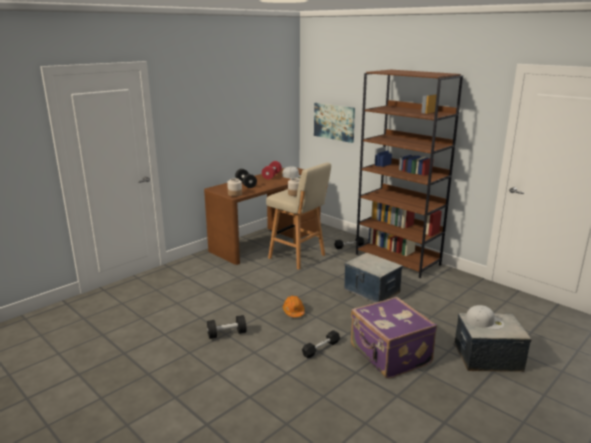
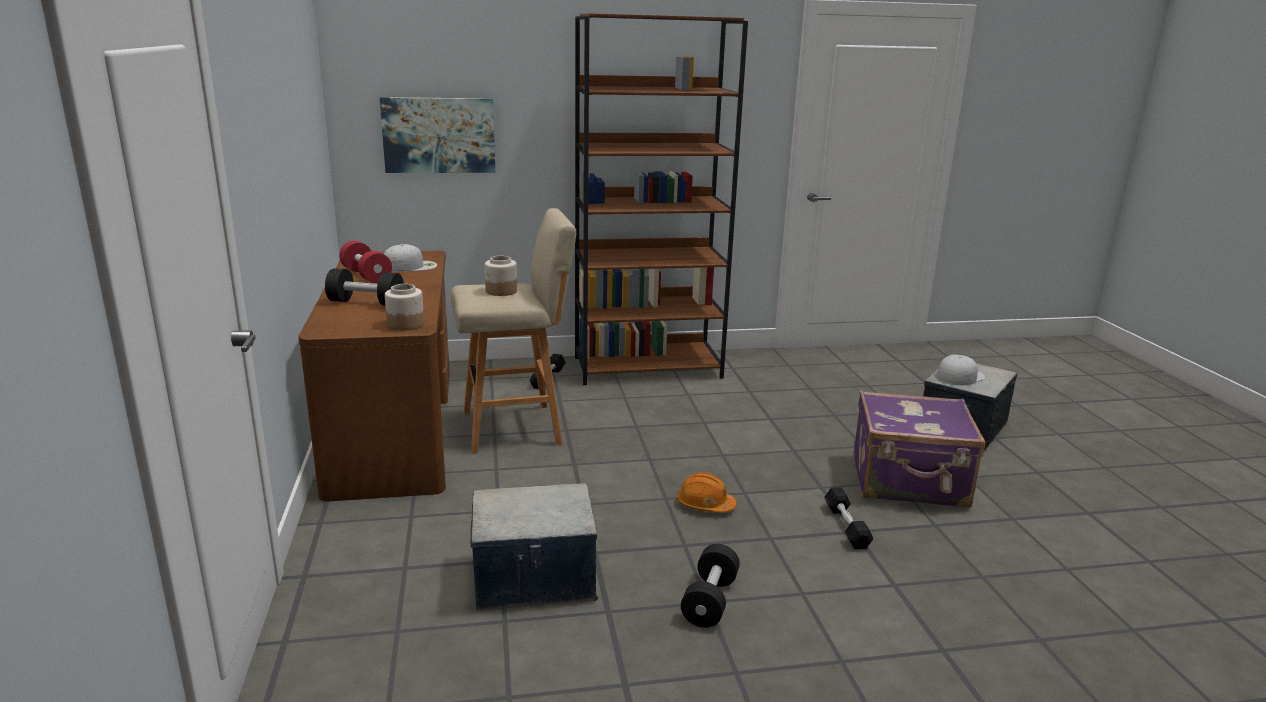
camera: 55 degrees left, 0 degrees up
storage box [344,253,403,303] -> storage box moved to [470,483,598,610]

